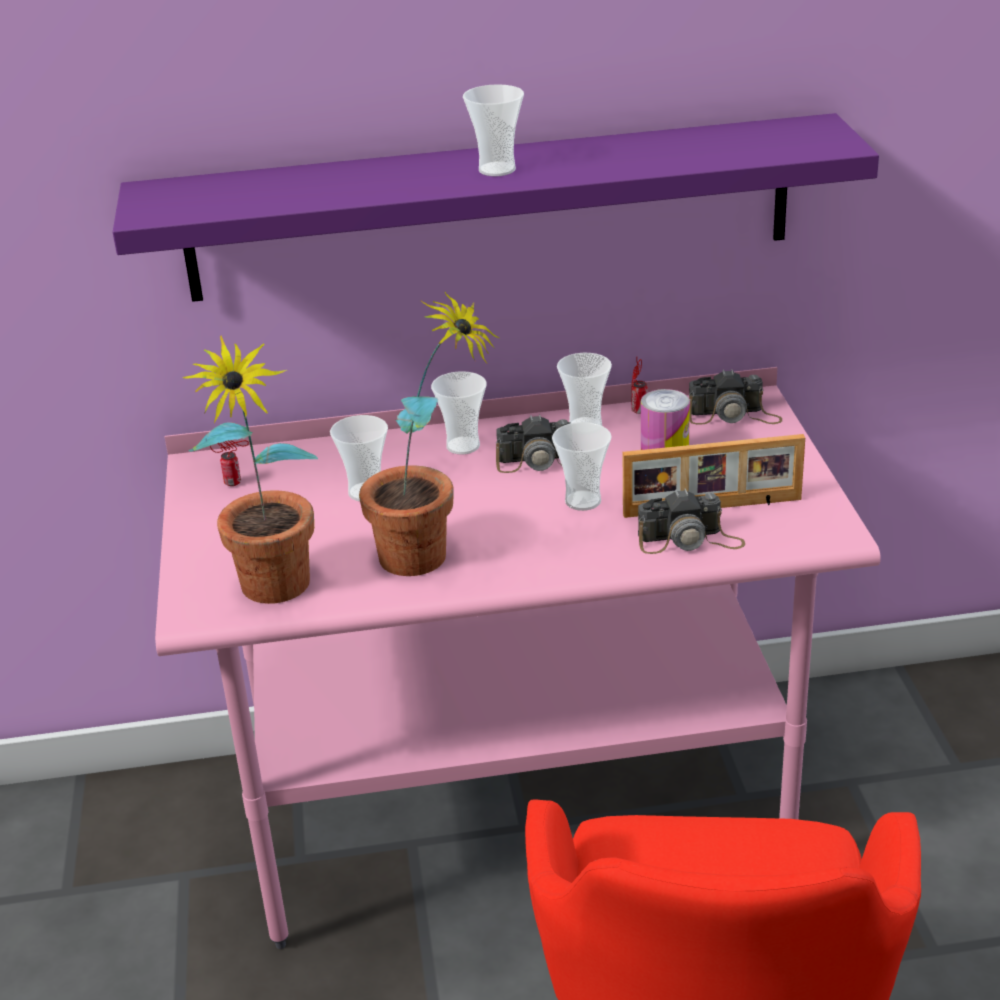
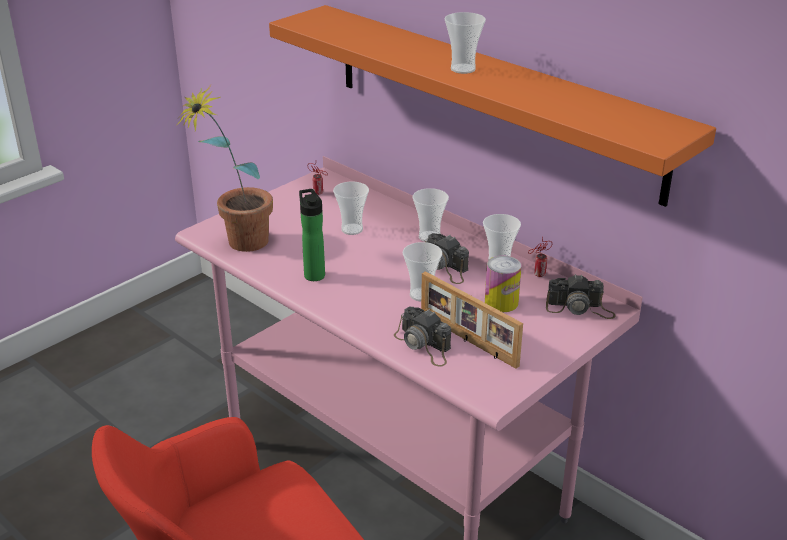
camera: 50 degrees right, 0 degrees up
purple shelf [113,113,879,302] -> orange shelf [269,5,716,207]
potted plant [359,291,499,576] -> bottle [299,189,325,281]
camera [689,369,782,425] -> camera turned 45 degrees counterclockwise [546,274,615,319]

